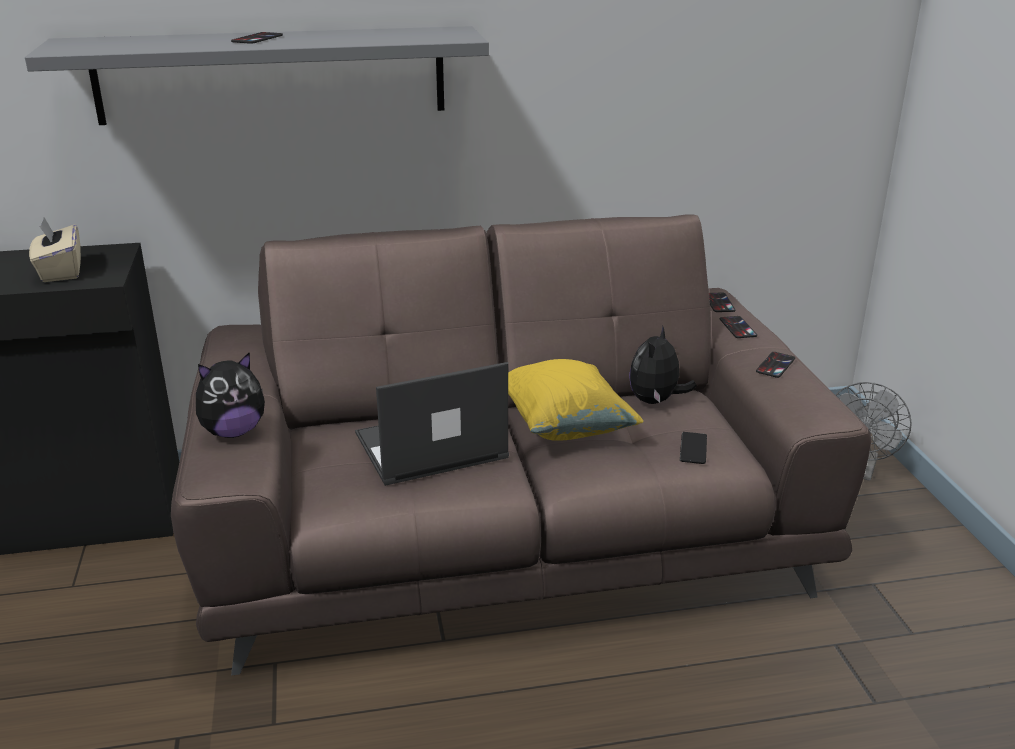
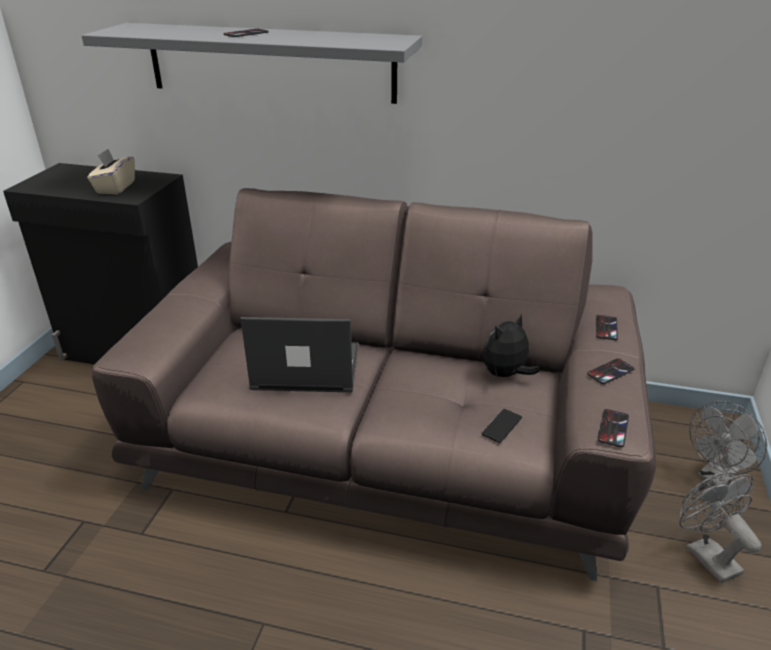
camera: 25 degrees right, 5 degrees up
plush toy [196,352,265,438] -> none
yellow pillow [508,359,644,441] -> none
phone [709,293,735,312] -> phone moved to [598,409,629,447]
none -> grey fan [679,472,761,583]

